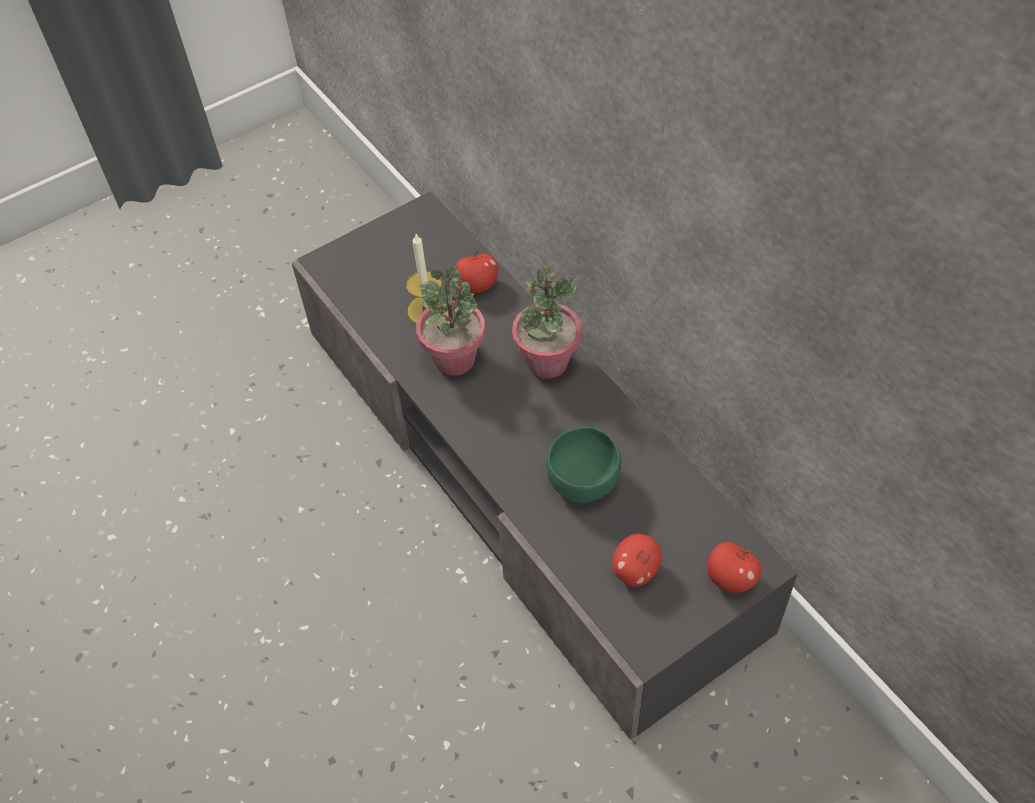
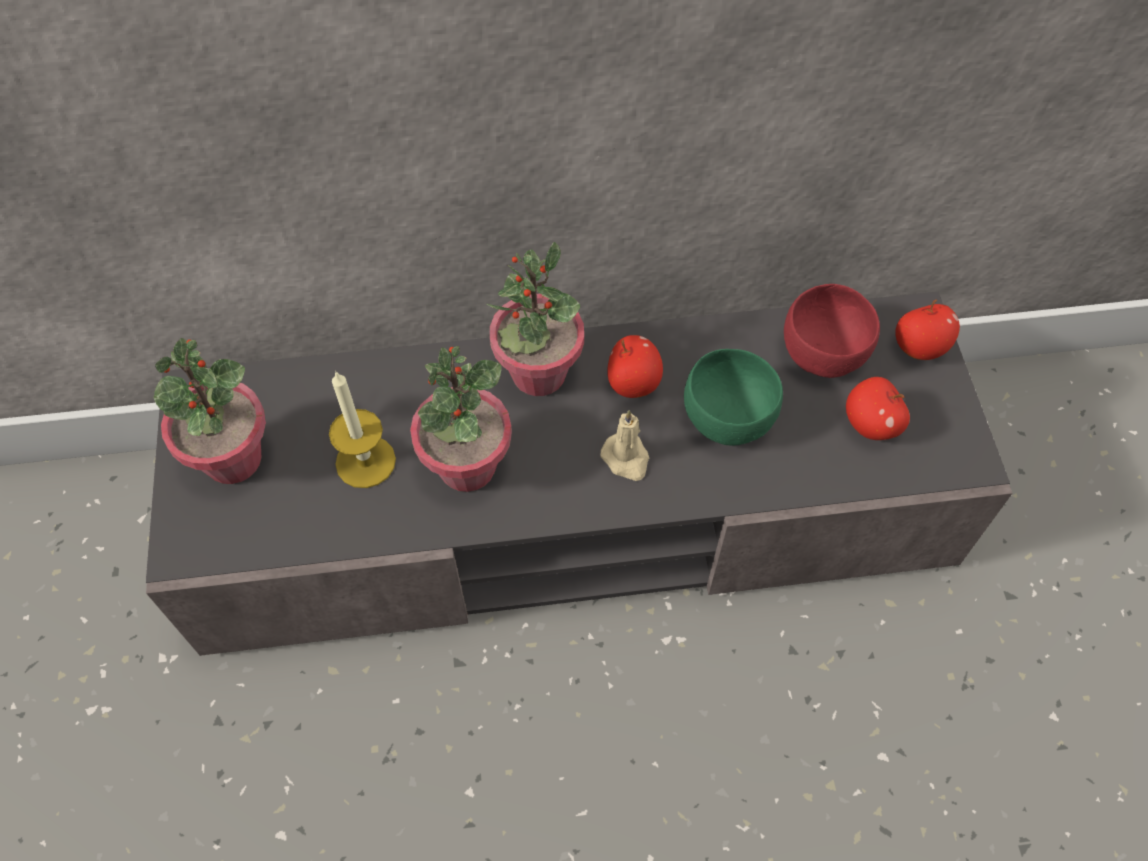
camera: 65 degrees left, 5 degrees up
apple [455,249,498,293] -> apple moved to [607,335,663,398]
none -> potted plant [153,338,266,484]
none -> beige candle [600,410,649,481]
none -> red bowl [784,284,880,378]

